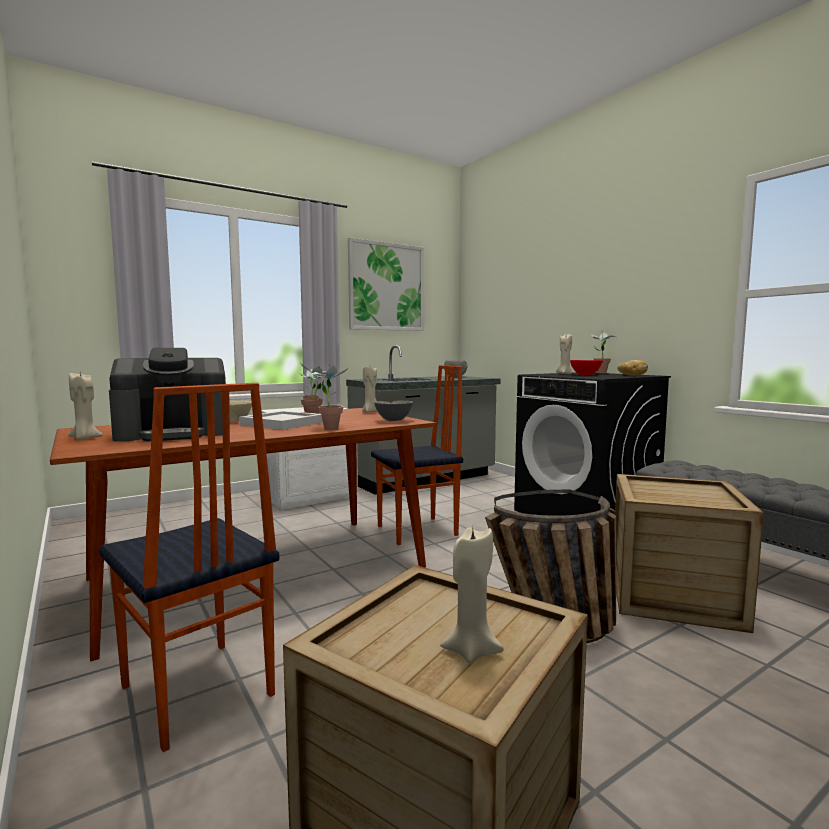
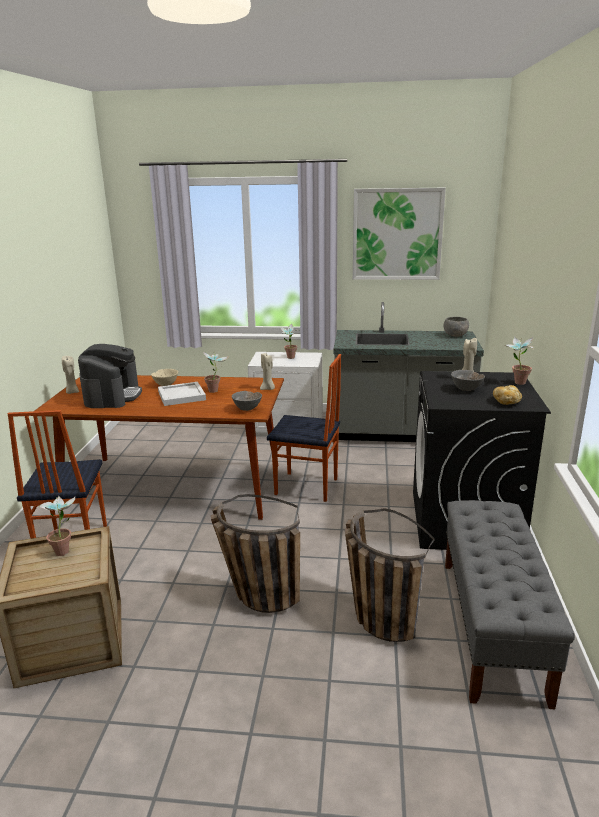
camera: 40 degrees right, 15 degrees up
coffee machine [109,348,226,442] -> coffee machine turned 105 degrees counterclockwise [78,344,142,408]
potted plant [310,364,349,430] -> potted plant moved to [38,496,75,556]
beige candle [440,528,504,664] -> none
red bowl [570,360,603,375] -> grey bowl [451,370,485,391]
crate [615,474,764,633] -> basket [345,508,435,642]

